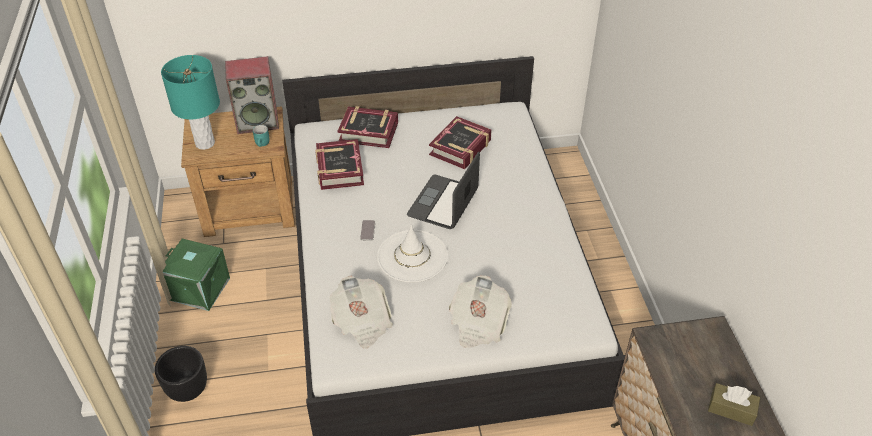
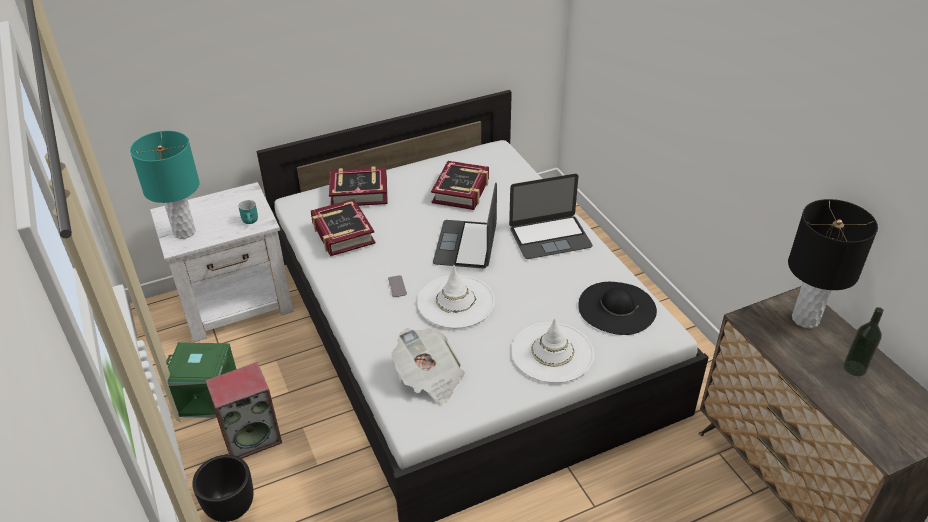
camera: 15 degrees left, 5 degrees down
brown nightstand [181,106,295,237] -> white nightstand [150,182,294,342]
speaker [225,56,279,134] -> speaker moved to [205,362,282,459]
newspaper [449,275,512,348] -> white hat [511,318,594,383]
brown tissue box [708,383,760,426] -> bottle [844,307,884,376]
none -> laptop [509,174,593,259]
none -> black hat [578,282,657,335]
none -> black table lamp [788,199,878,328]

